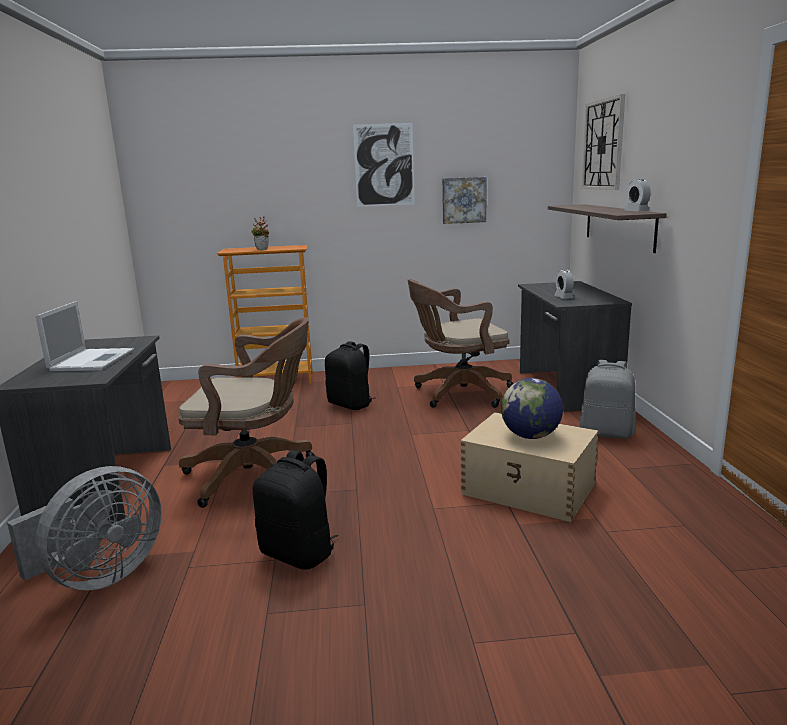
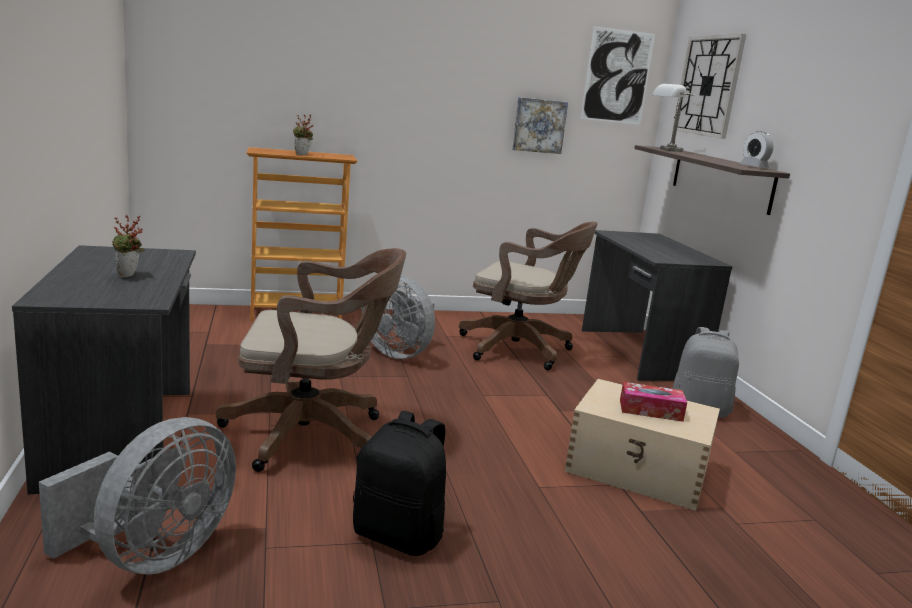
camera: 10 degrees left, 0 degrees up
laptop [36,301,134,371] -> potted plant [112,215,144,278]
black backpack [325,341,374,410] -> grey fan [362,275,435,359]
picture [353,123,415,207] -> picture moved to [580,26,655,125]
brown office chair [407,279,513,408] -> brown office chair turned 135 degrees counterclockwise [459,222,598,370]
globe [501,378,563,439] -> tissue box [620,382,687,422]
alarm clock [554,269,574,299] -> none
none -> grey table lamp [652,84,694,152]

